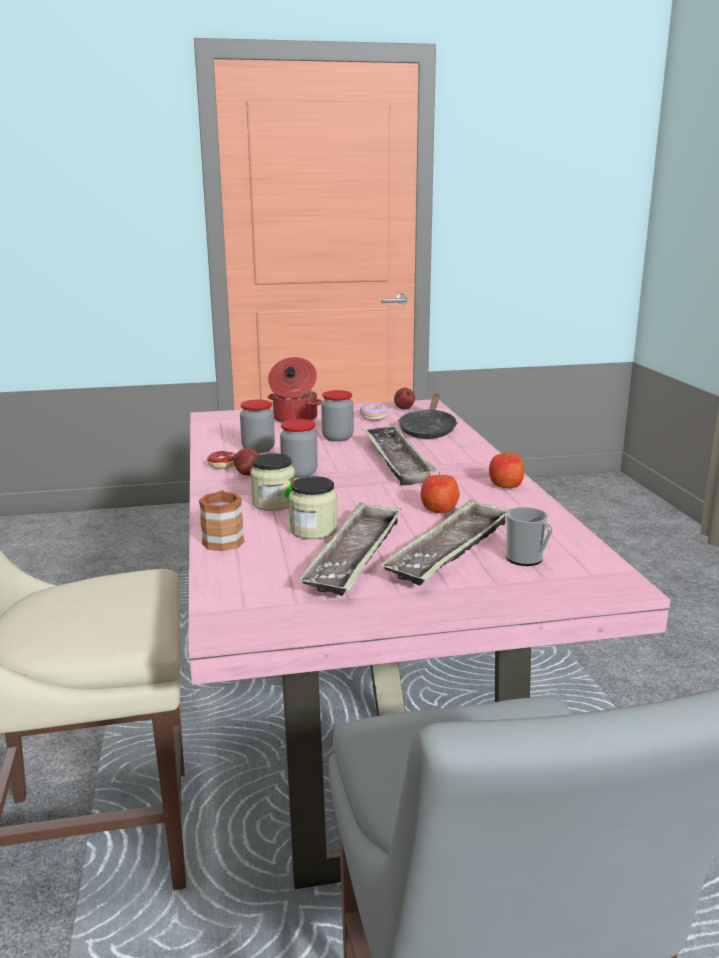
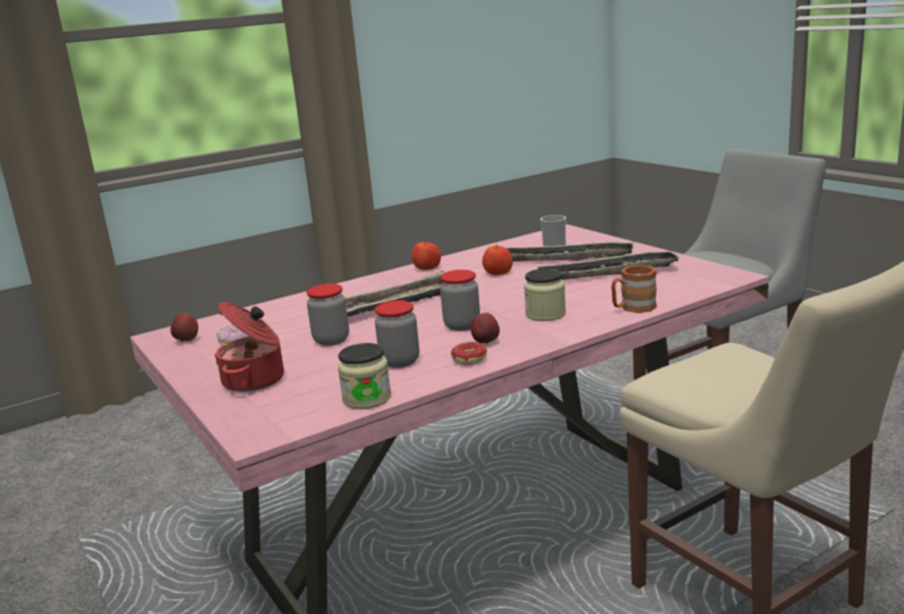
camera: 110 degrees left, 0 degrees up
jar [289,476,337,539] -> jar moved to [338,343,391,409]
black frying pan [398,394,457,439] -> none

